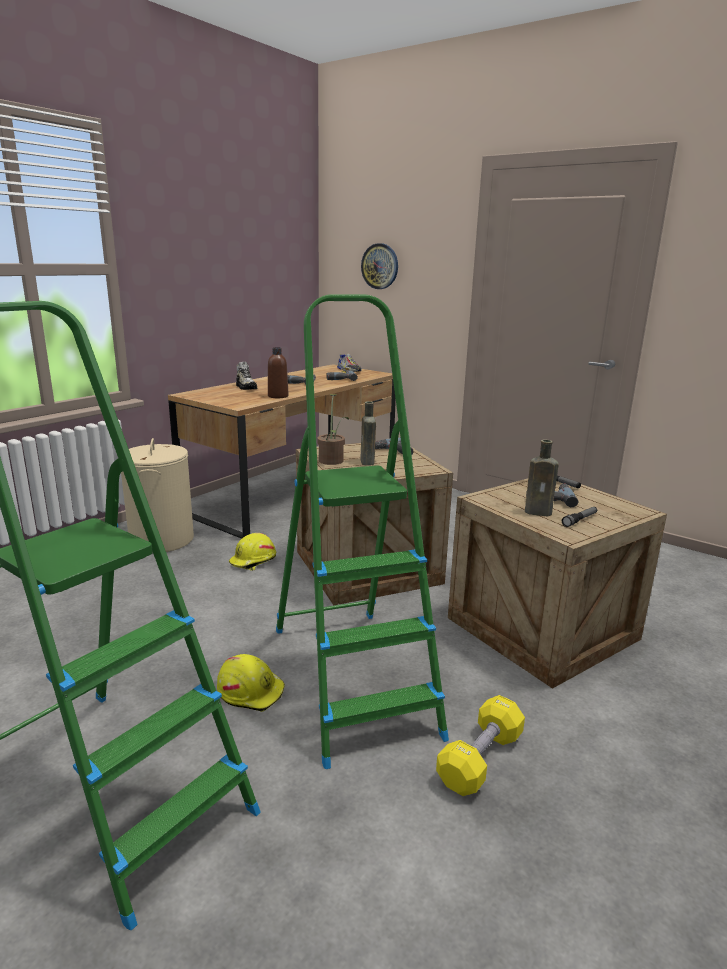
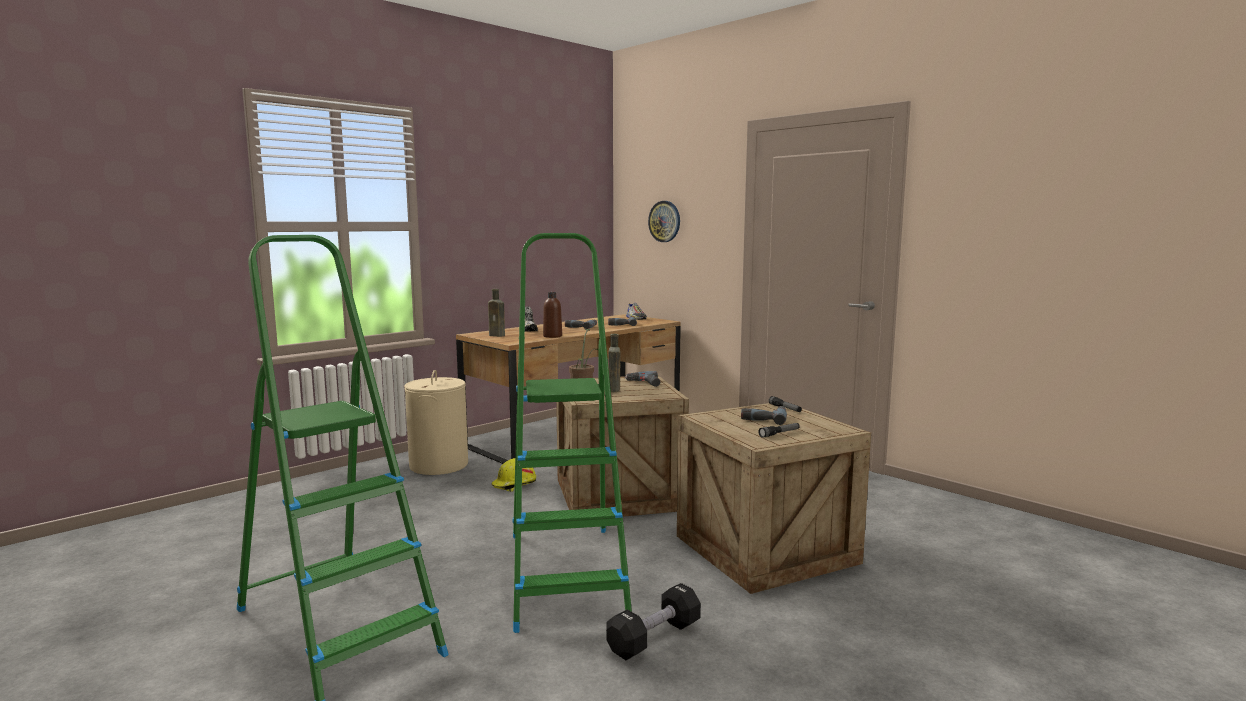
camera: 10 degrees right, 10 degrees down
yellow hard hat [217,654,285,712] -> none
yellow dumbbell [436,695,525,796] -> black dumbbell [606,583,701,660]
brown bottle [525,440,559,516] -> brown bottle moved to [488,289,505,337]

